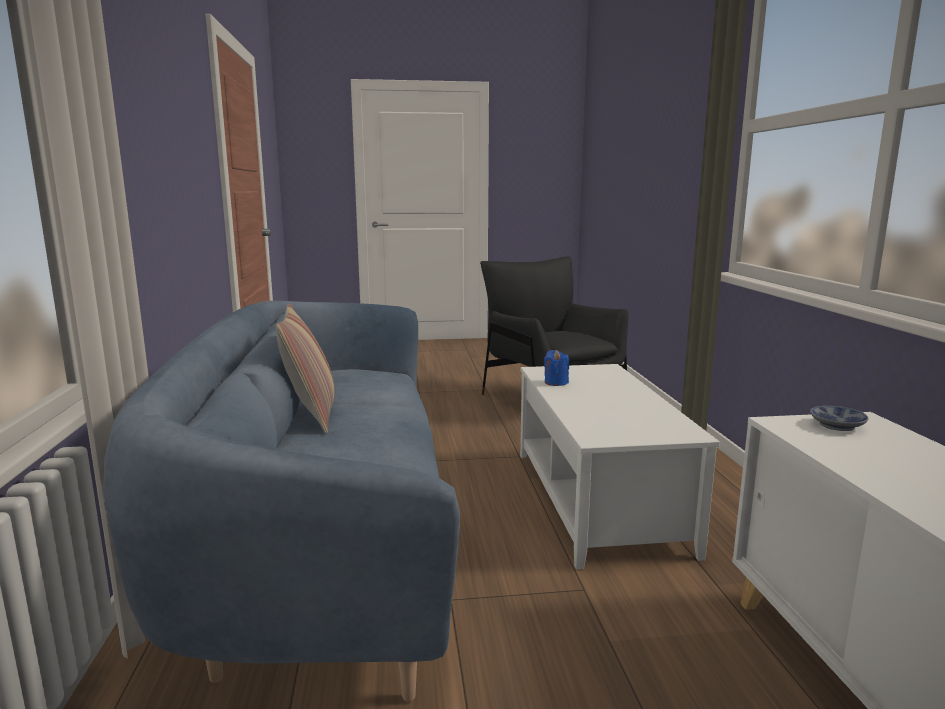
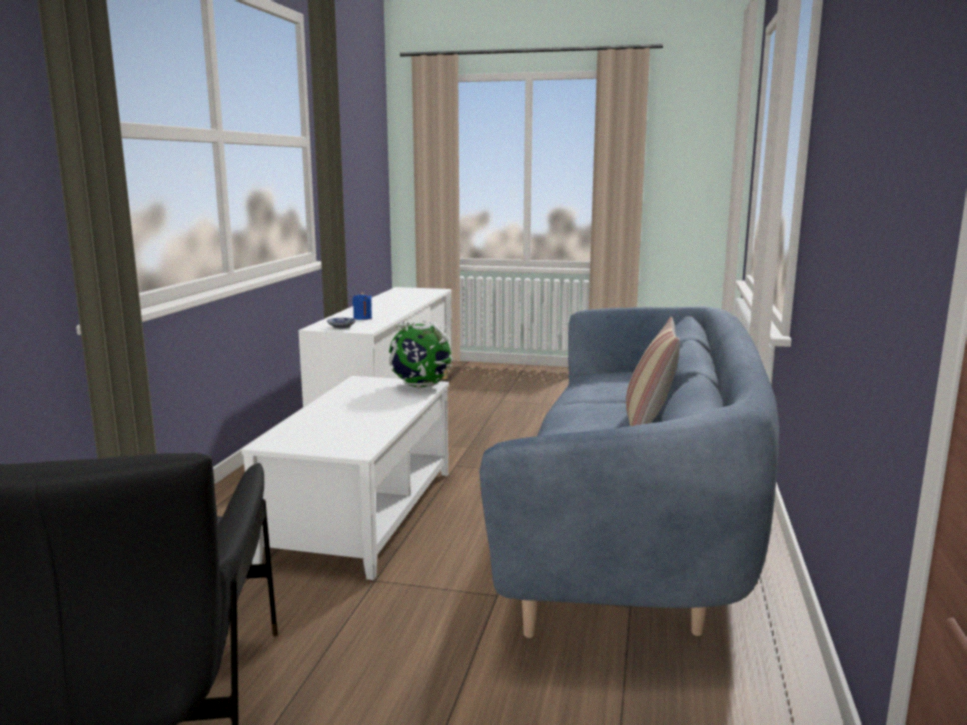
camera: 160 degrees left, 0 degrees up
blue candle [544,350,569,386] -> blue candle moved to [352,292,372,320]
none -> globe [389,321,453,388]

